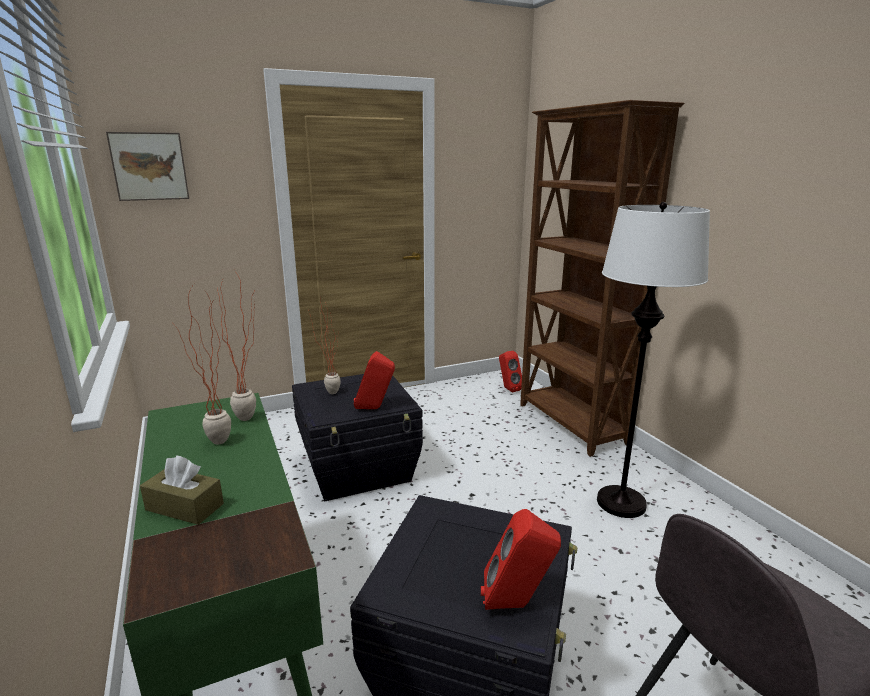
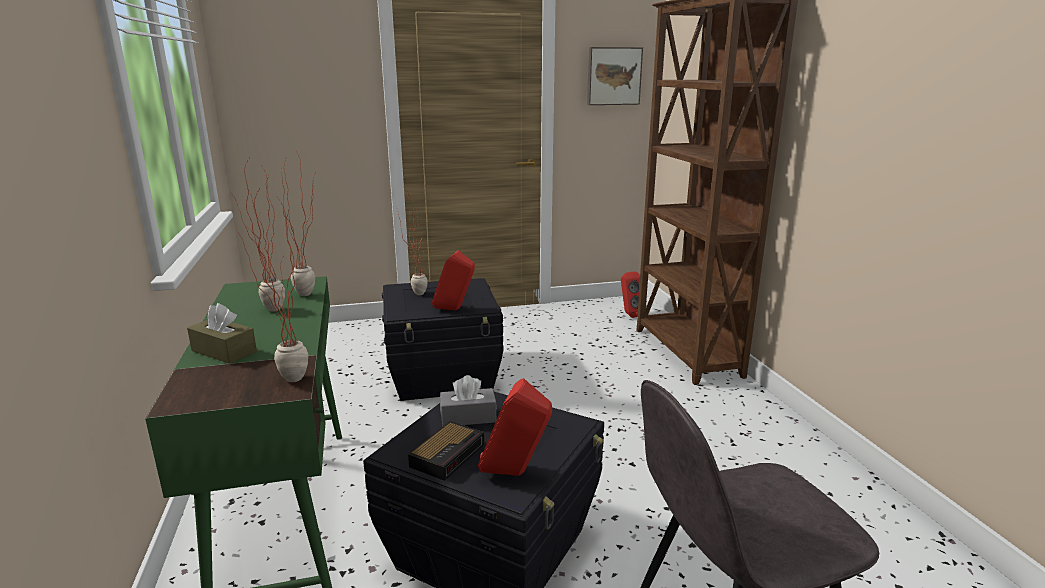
camera: 10 degrees right, 0 degrees up
picture [106,132,189,201] -> picture moved to [587,47,643,105]
white floor lamp [597,202,710,518] -> none
none -> potted plant [236,187,308,382]
none -> alarm clock [408,421,485,481]
none -> grey tissue box [440,375,497,427]

